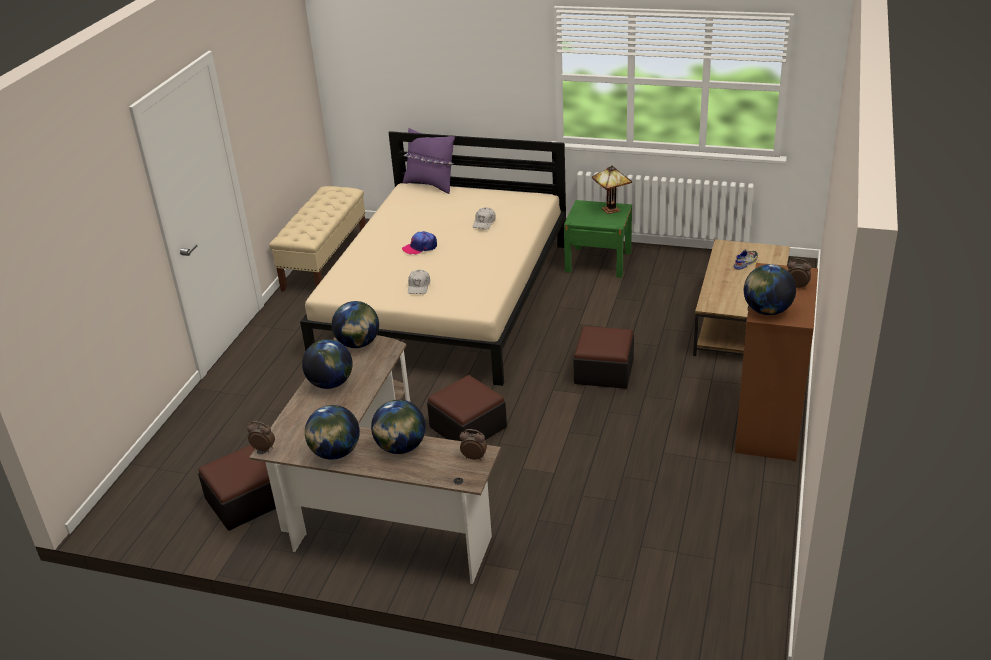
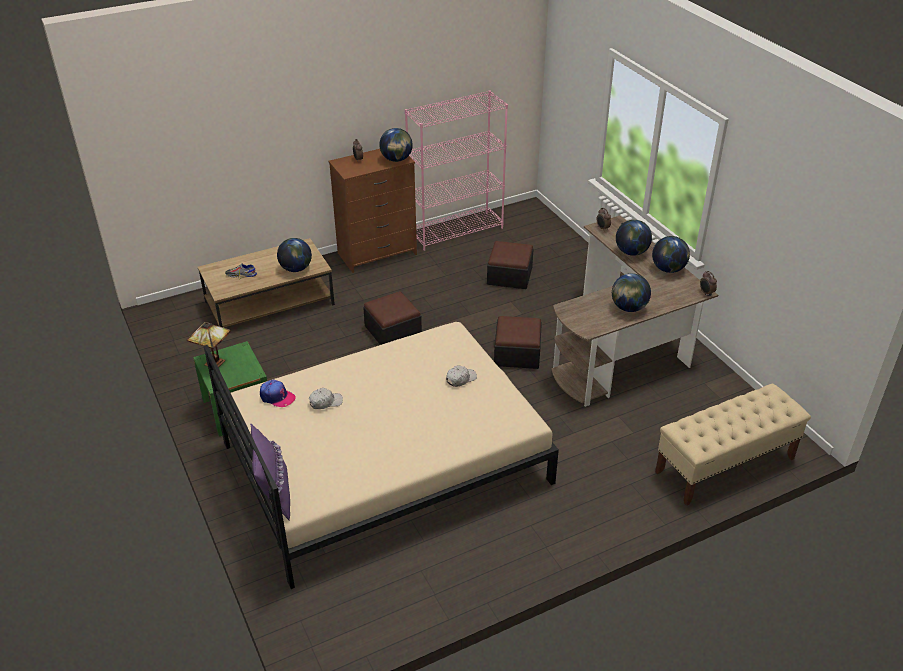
camera: 135 degrees left, 5 degrees up
ottoman [198,445,276,531] -> ottoman moved to [487,241,533,289]
beige bench [269,186,366,292] -> beige bench moved to [655,383,811,506]
globe [332,301,379,348] -> globe moved to [277,238,312,272]
cap [402,231,437,254] -> cap moved to [260,380,296,407]
none -> pink bookcase [405,91,508,251]

